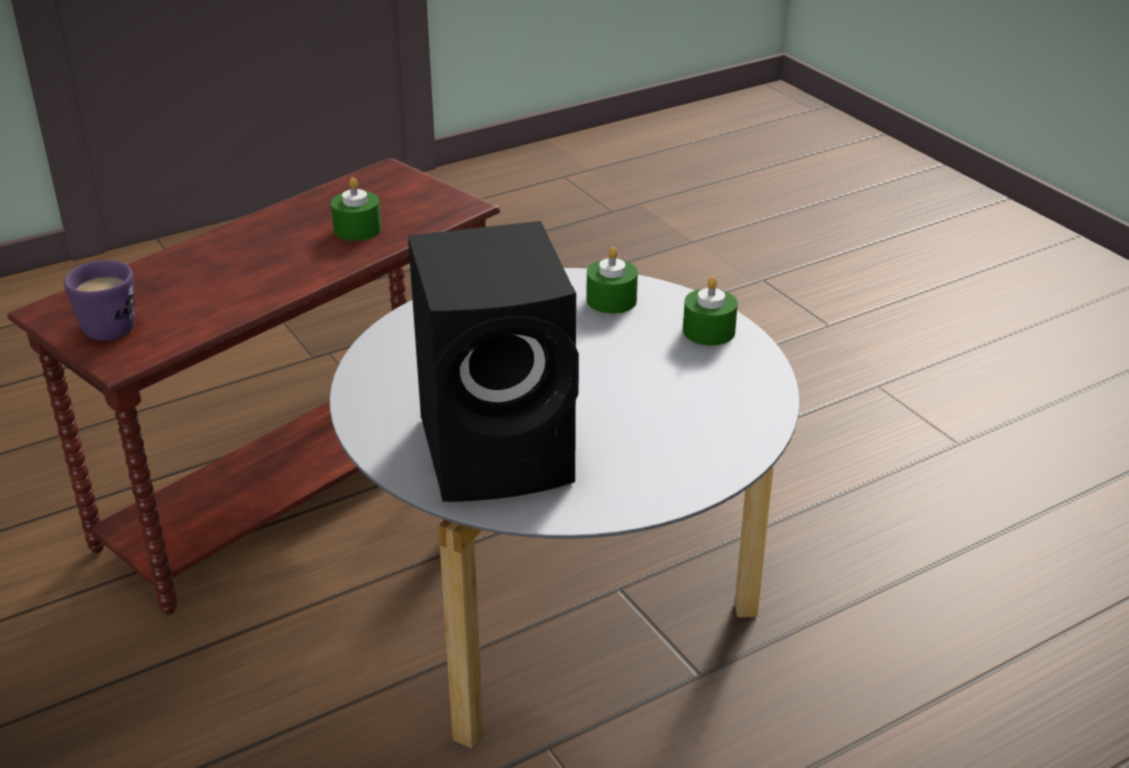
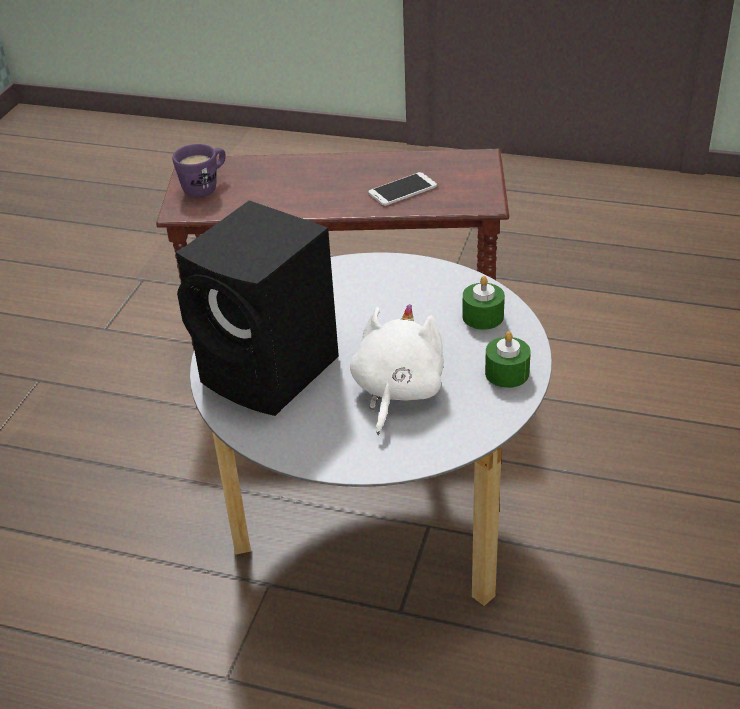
camera: 50 degrees right, 5 degrees up
green candle [331,177,381,241] -> phone [368,172,437,206]
none -> white plush toy [350,304,444,435]

